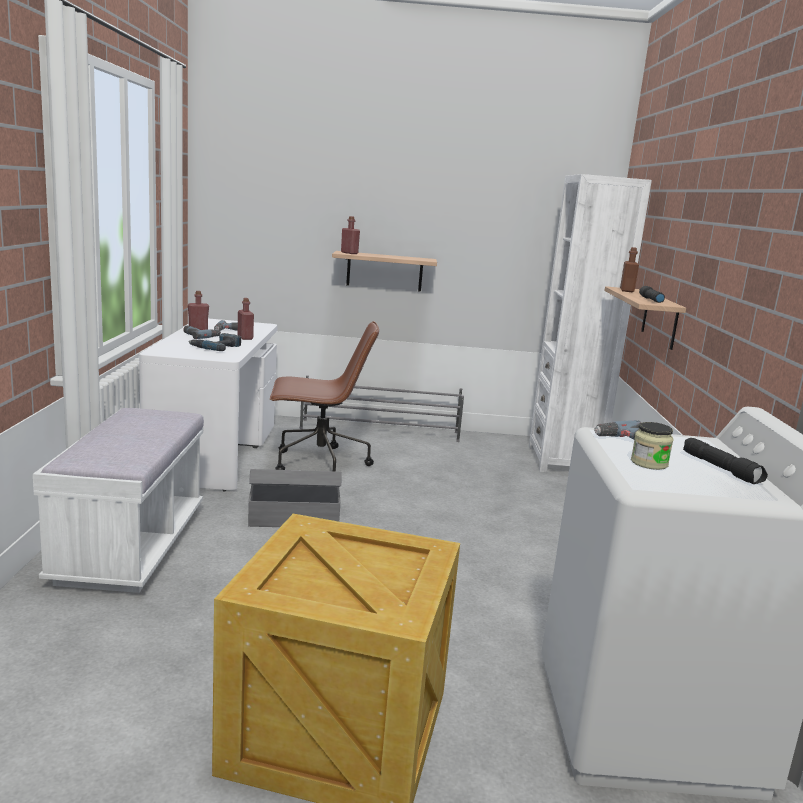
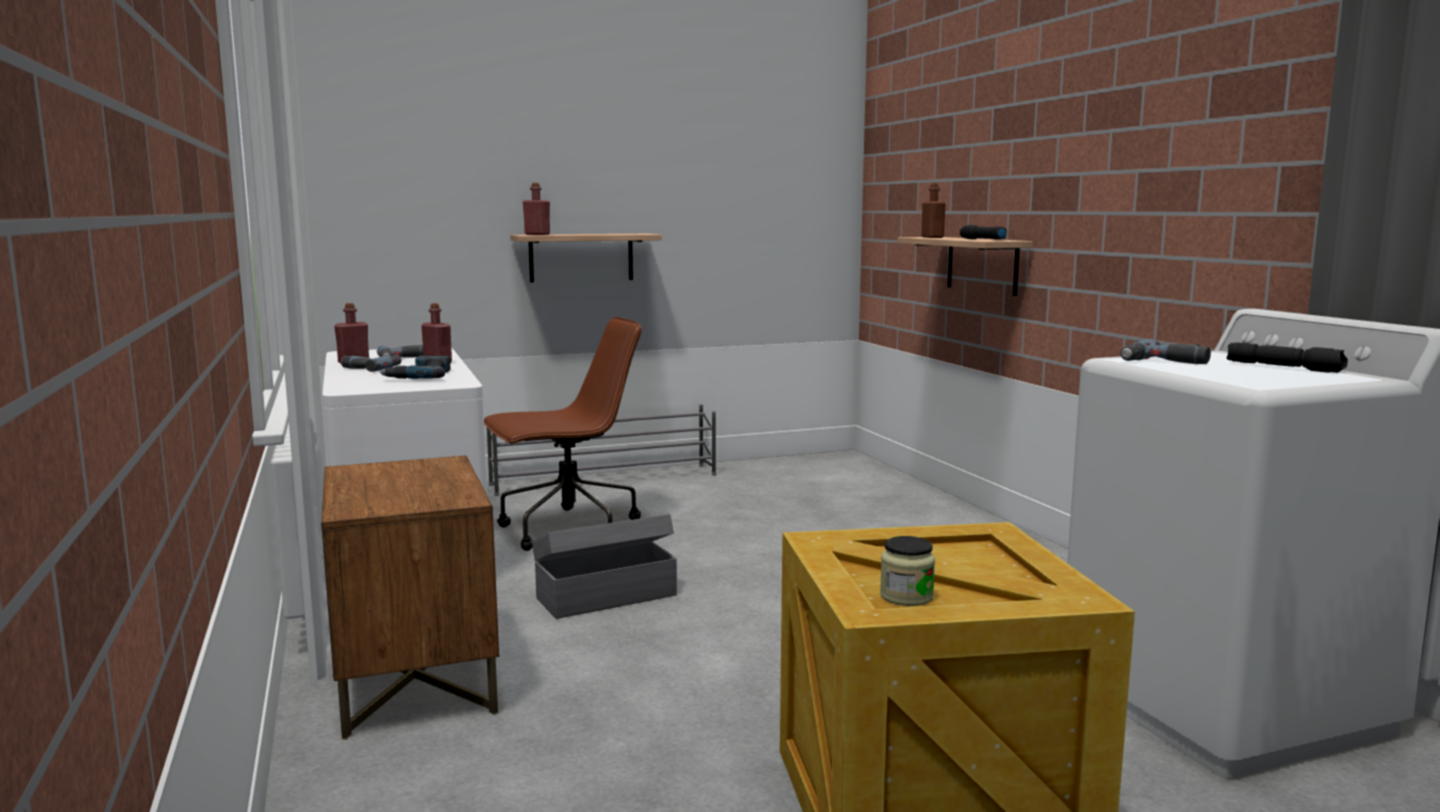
camera: 20 degrees left, 5 degrees down
white bench [33,408,204,593] -> brown nightstand [321,455,499,740]
white bookcase [529,174,652,472] -> none
jar [631,422,673,470] -> jar moved to [880,536,935,606]

